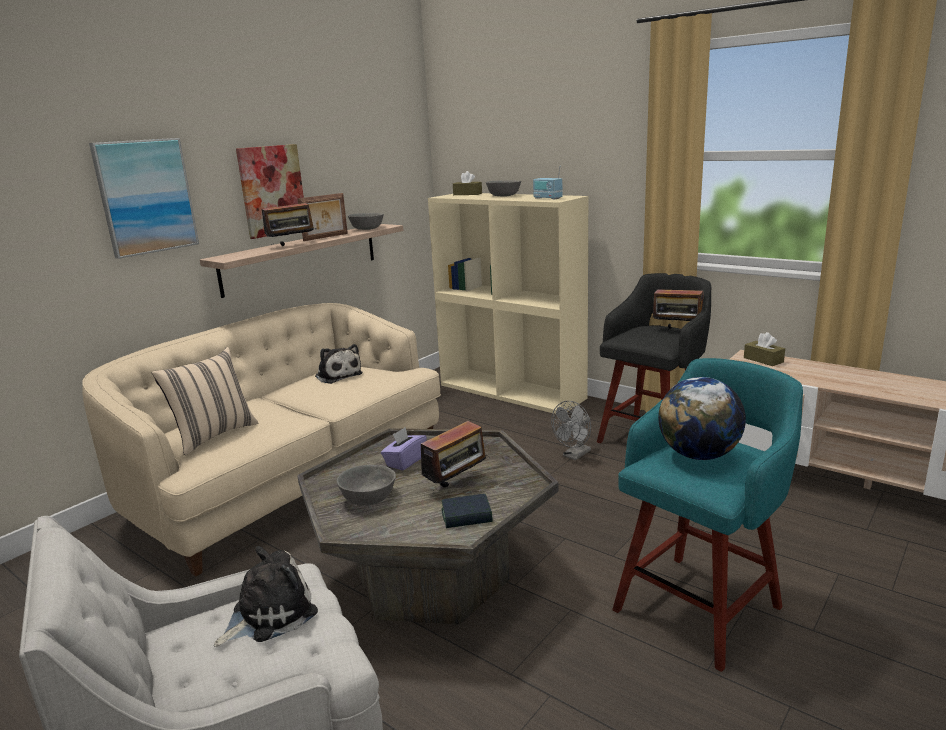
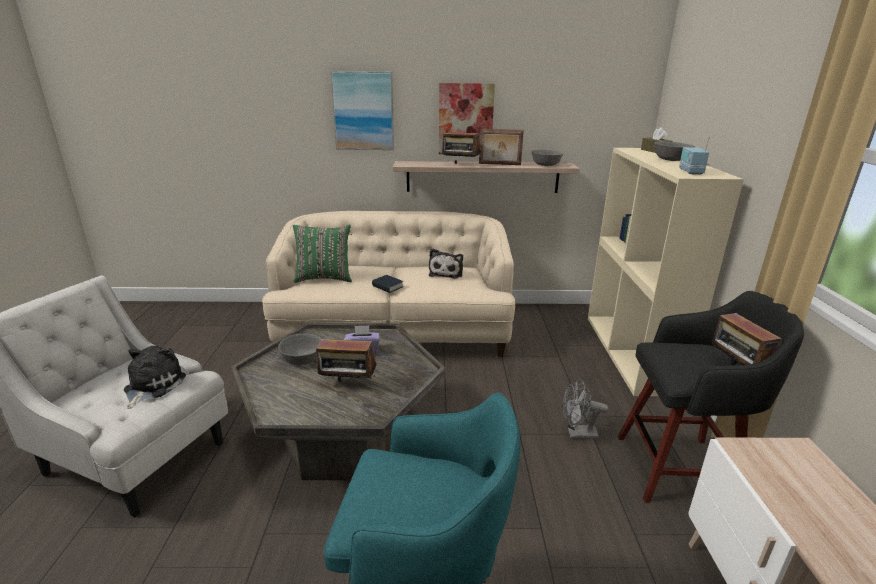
camera: 50 degrees right, 5 degrees up
beige pillow [152,347,258,455] -> green pillow [293,224,352,283]
plush toy [214,546,318,647] -> plush toy turned 90 degrees counterclockwise [124,346,186,409]
book [442,494,493,528] -> book moved to [372,275,403,293]
globe [658,377,746,460] -> none
brown tissue box [744,332,785,366] -> none

